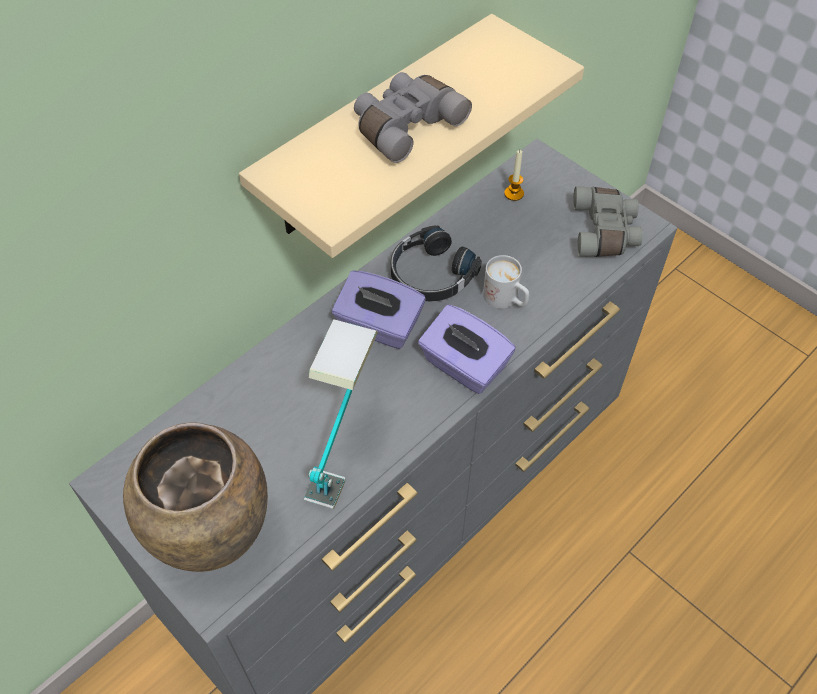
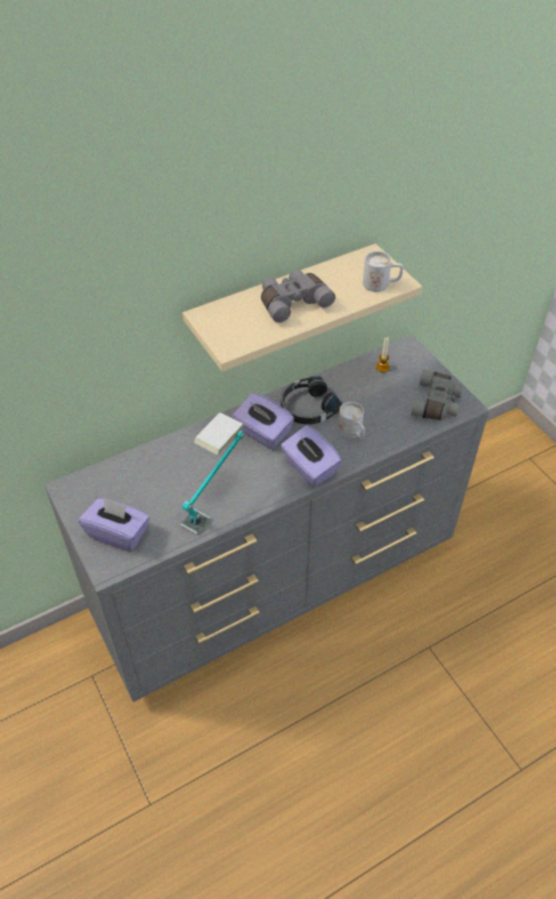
camera: 15 degrees right, 5 degrees down
brown vase [123,423,268,572] -> purple tissue box [79,497,150,552]
none -> white mug [363,251,403,292]

